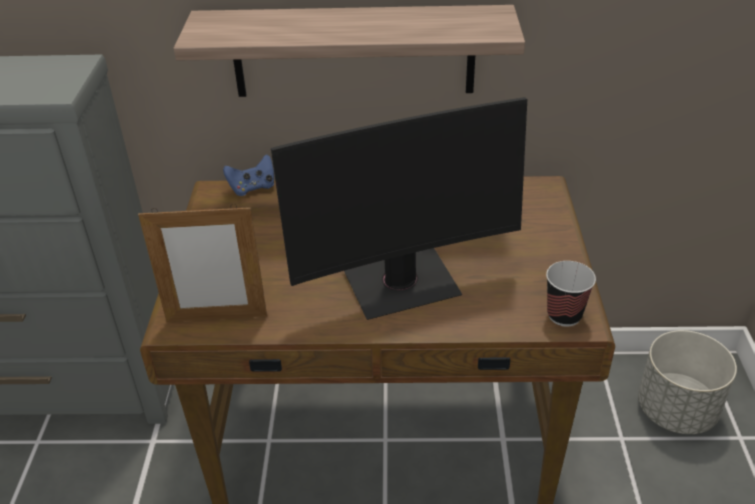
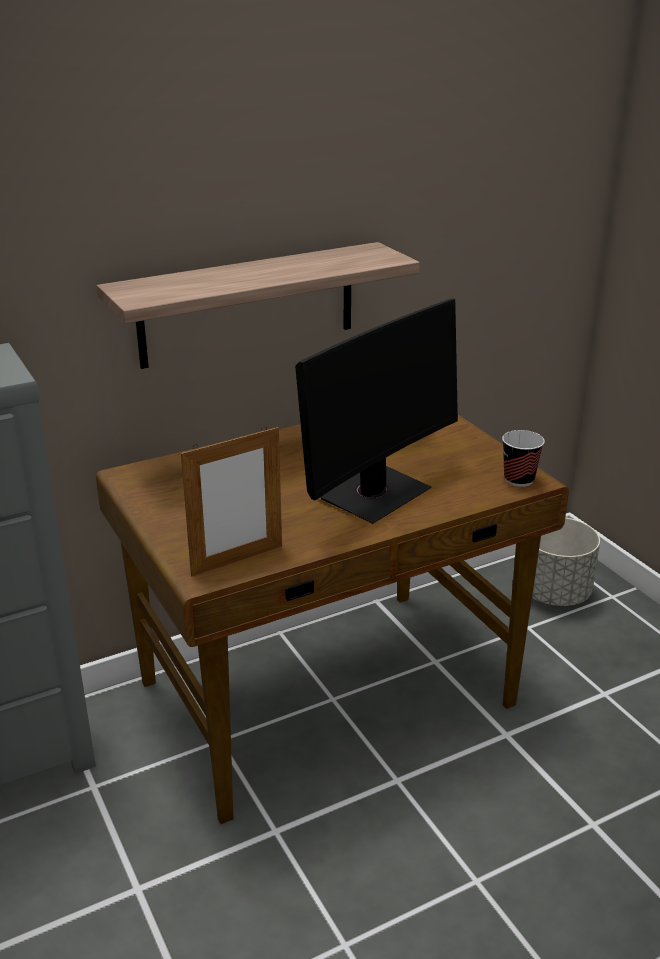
camera: 30 degrees left, 10 degrees down
blue game controller [223,154,274,196] -> none

